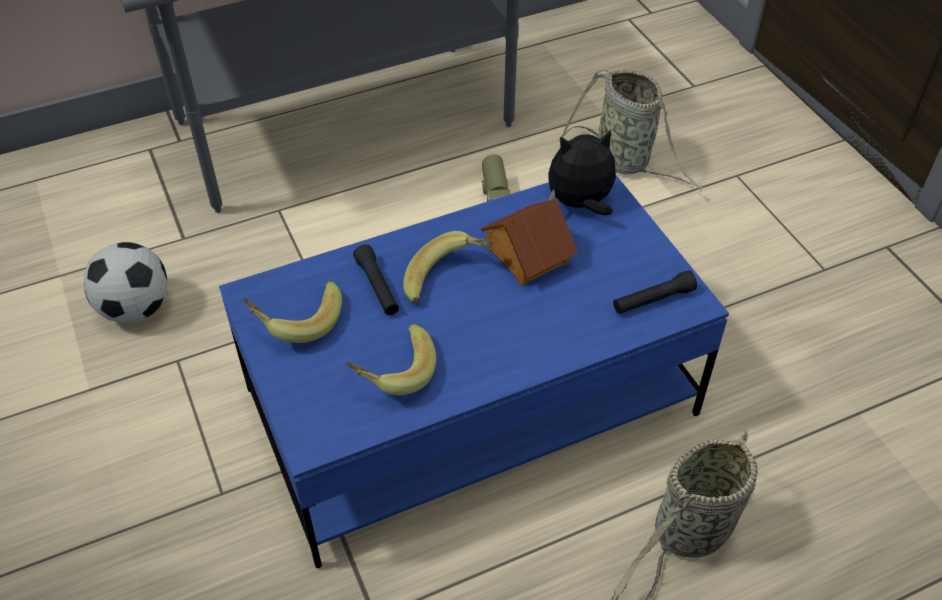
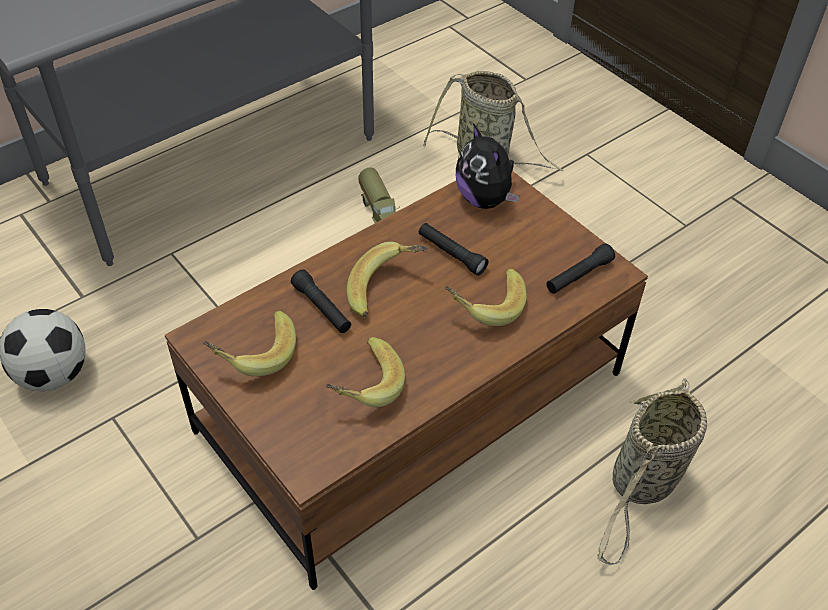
camera: 15 degrees left, 0 degrees up
blue coffee table [219,175,729,568] -> brown coffee table [165,171,648,590]
toy house [481,198,578,286] -> black flashlight [419,223,488,276]
plush toy [548,130,616,215] -> plush toy turned 90 degrees counterclockwise [456,123,519,209]
none -> banana [445,268,527,326]

